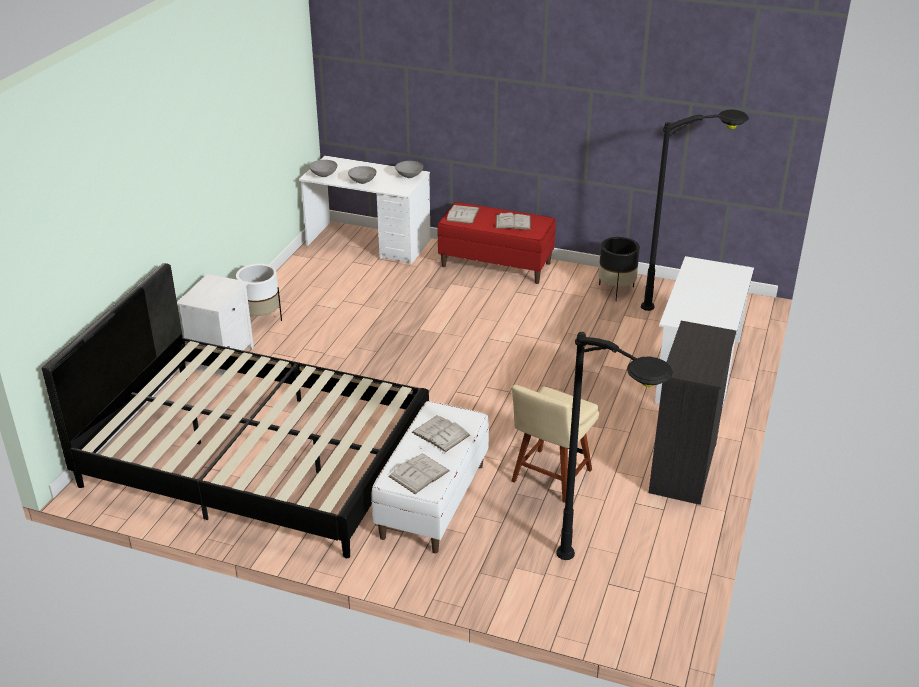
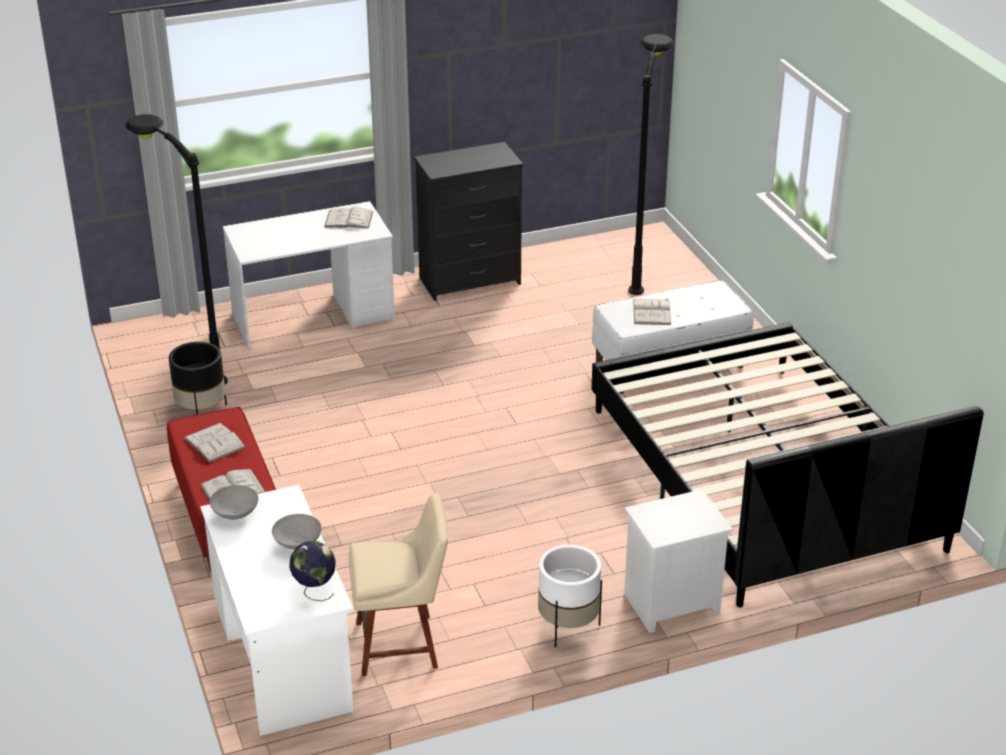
camera: 130 degrees left, 0 degrees up
grey bowl [309,160,337,177] -> globe [289,541,336,601]
white book [388,454,450,494] -> white book moved to [324,207,373,228]
beige chair [511,385,599,503] -> beige chair moved to [348,493,448,676]

